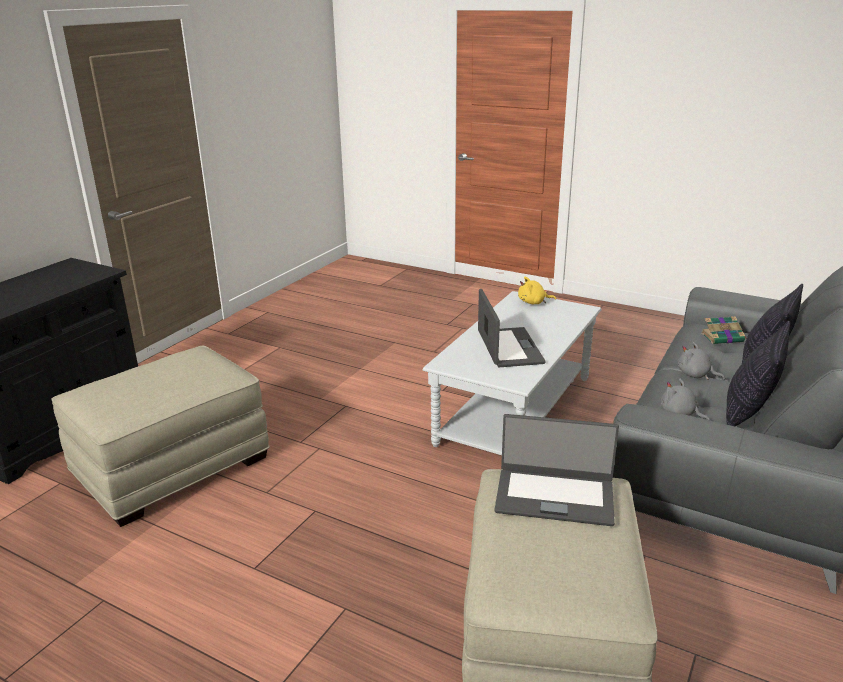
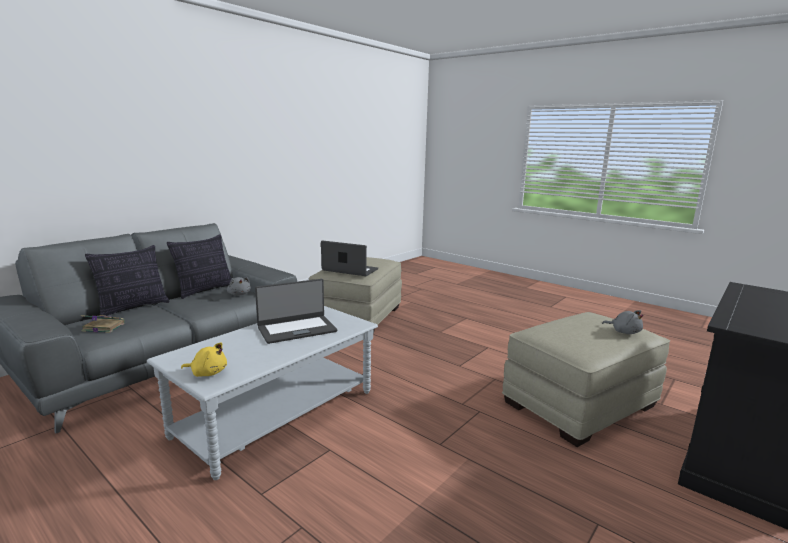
camera: 170 degrees left, 10 degrees down
laptop [478,289,546,367] -> laptop turned 120 degrees counterclockwise [255,279,337,344]
grey plush toy [678,342,725,380] -> grey plush toy moved to [602,310,643,334]

